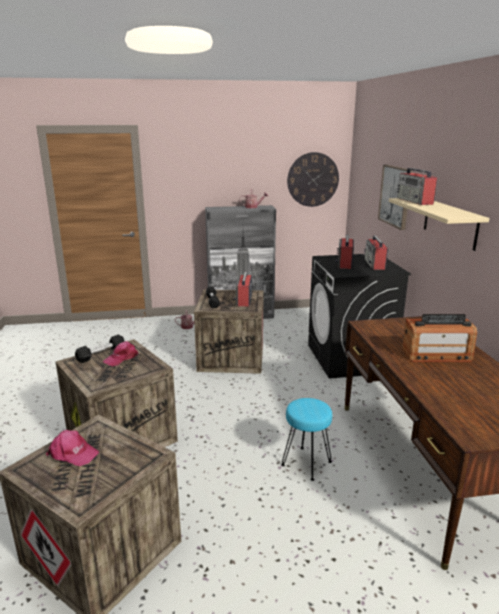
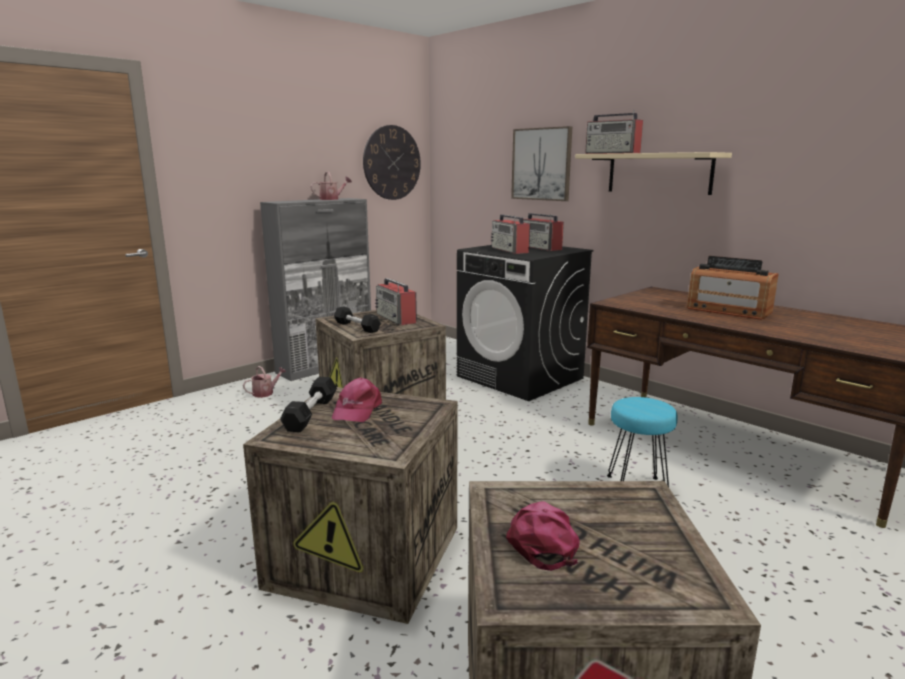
camera: 35 degrees left, 5 degrees down
pink cap [46,430,99,466] -> pink cap turned 75 degrees counterclockwise [506,501,580,571]
radio [402,314,477,362] -> radio turned 75 degrees clockwise [687,256,779,320]

